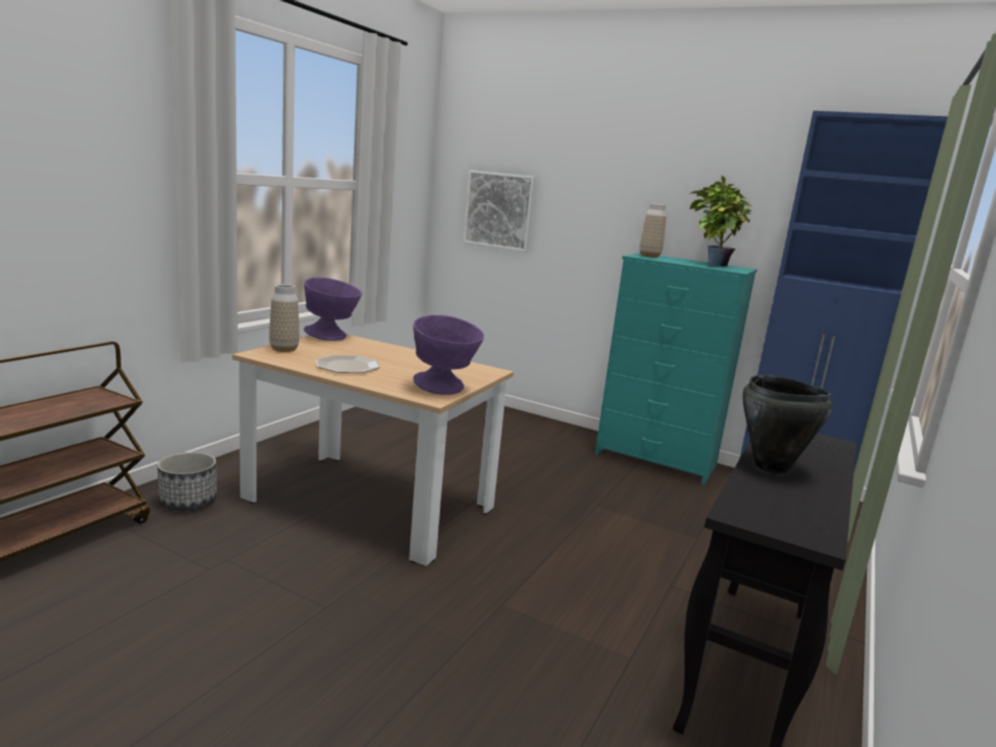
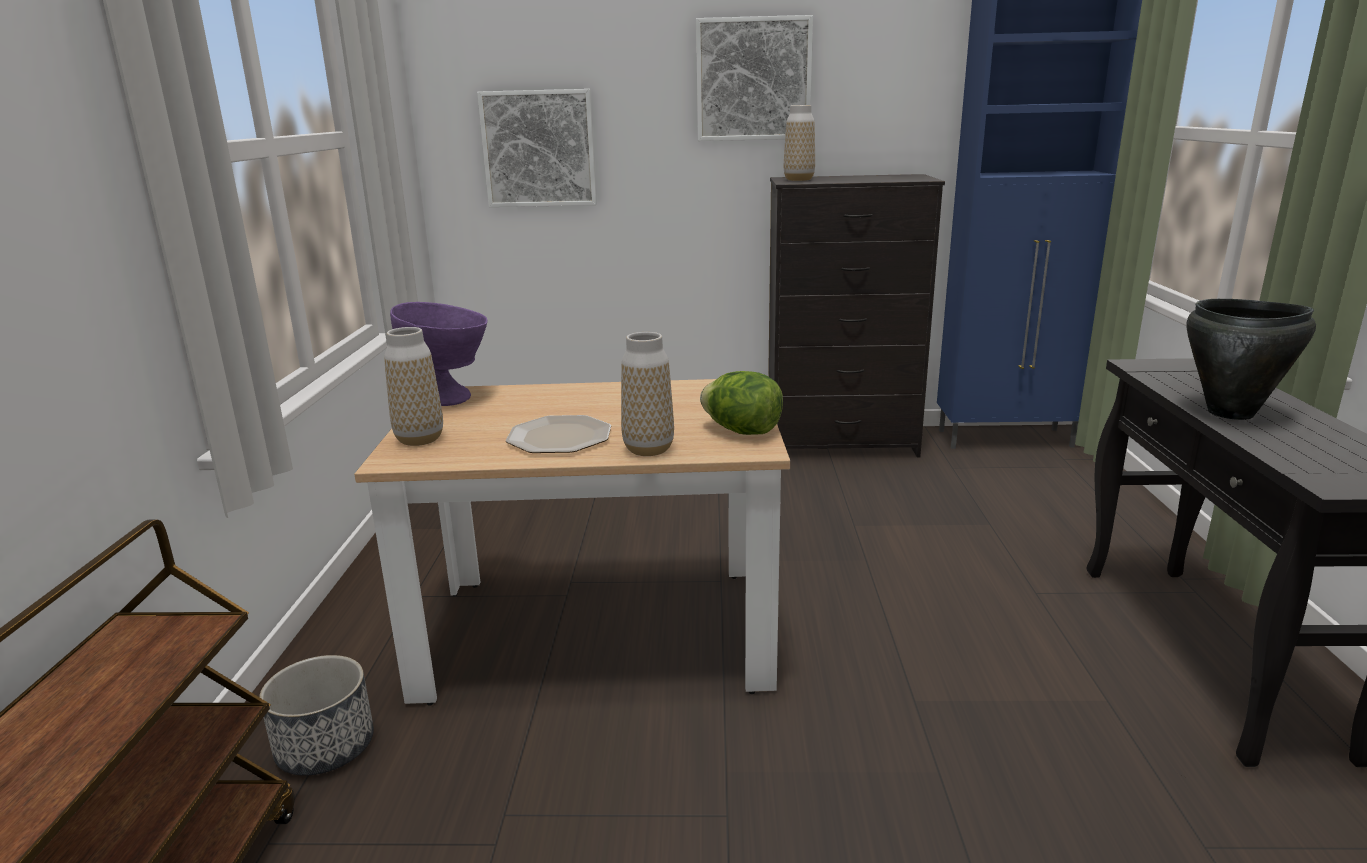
camera: 25 degrees left, 5 degrees up
purple bowl [413,315,484,395] -> lettuce [700,371,783,435]
turquoise dresser [595,253,757,485] -> black dresser [768,174,945,458]
potted plant [689,176,752,266] -> none
none -> vase [621,332,674,456]
none -> picture [696,15,813,141]

